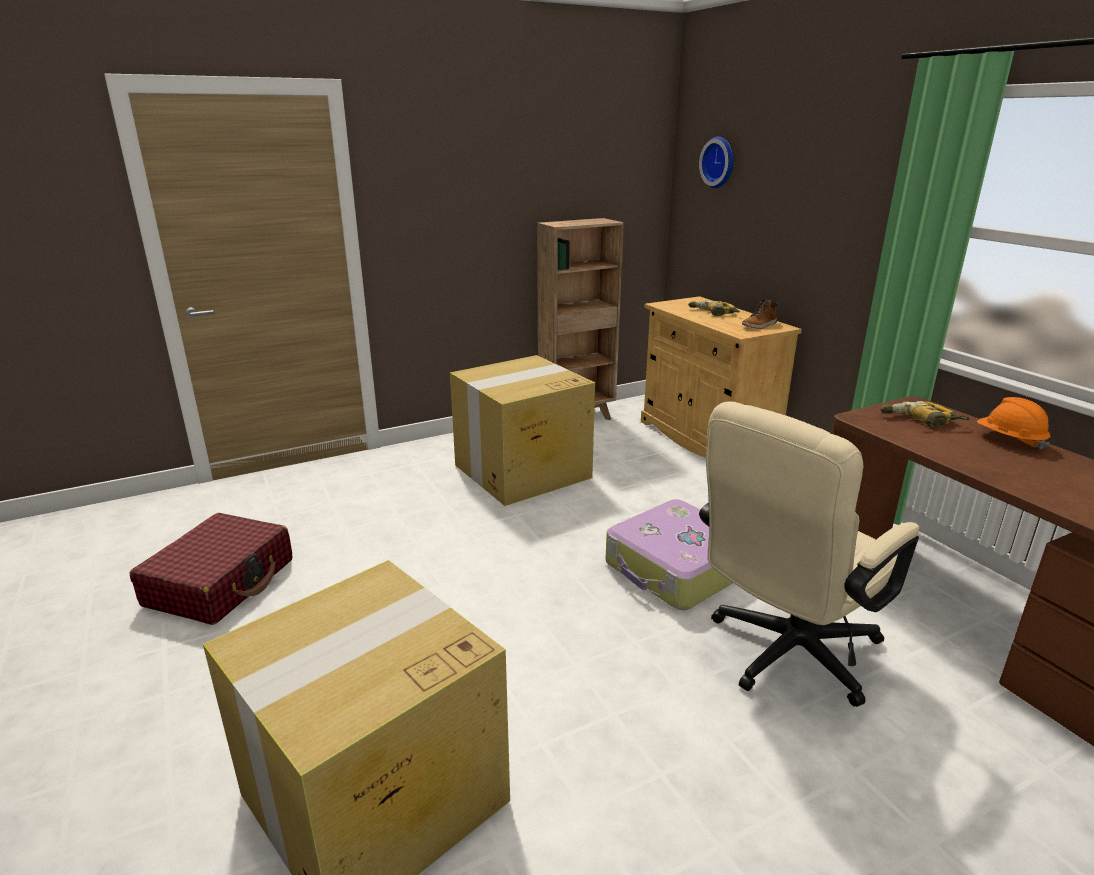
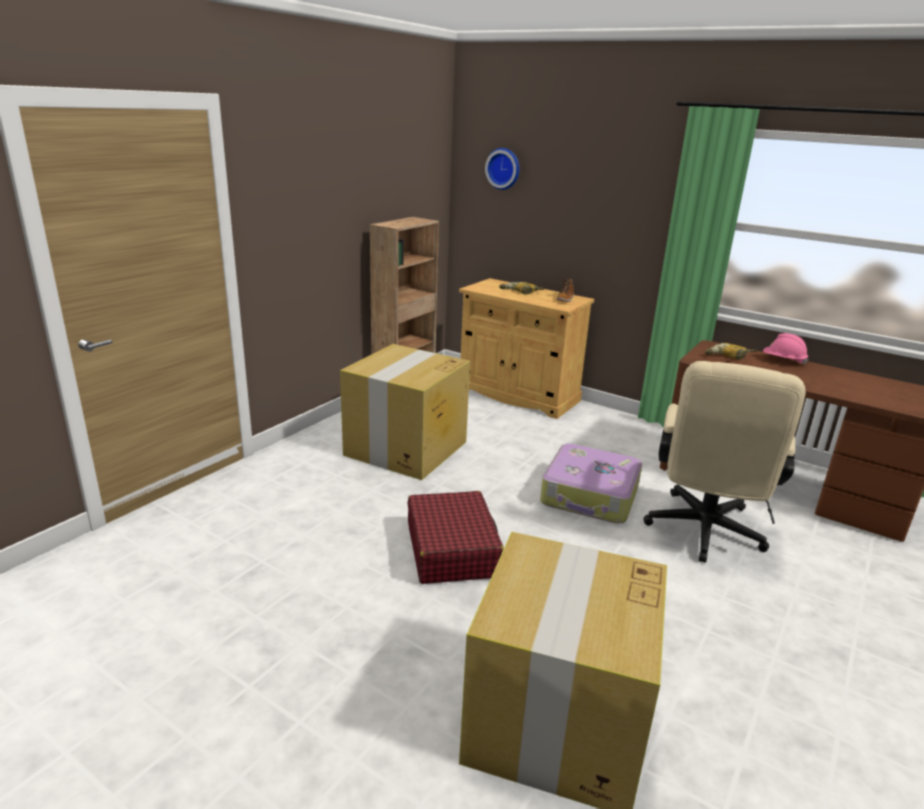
camera: 30 degrees left, 0 degrees up
red suitcase [130,513,292,625] -> red suitcase moved to [408,491,504,584]
orange hard hat [977,397,1050,451] -> pink hard hat [763,333,808,365]

